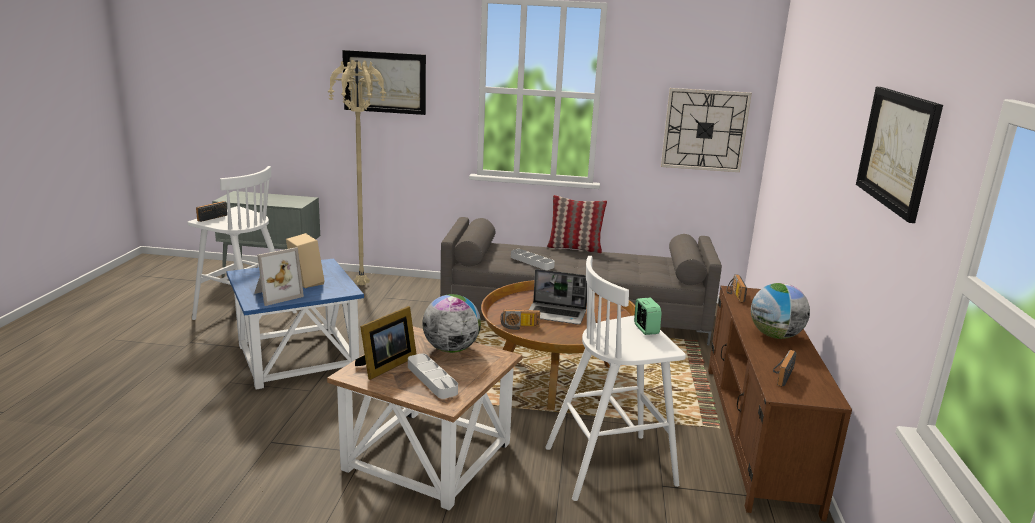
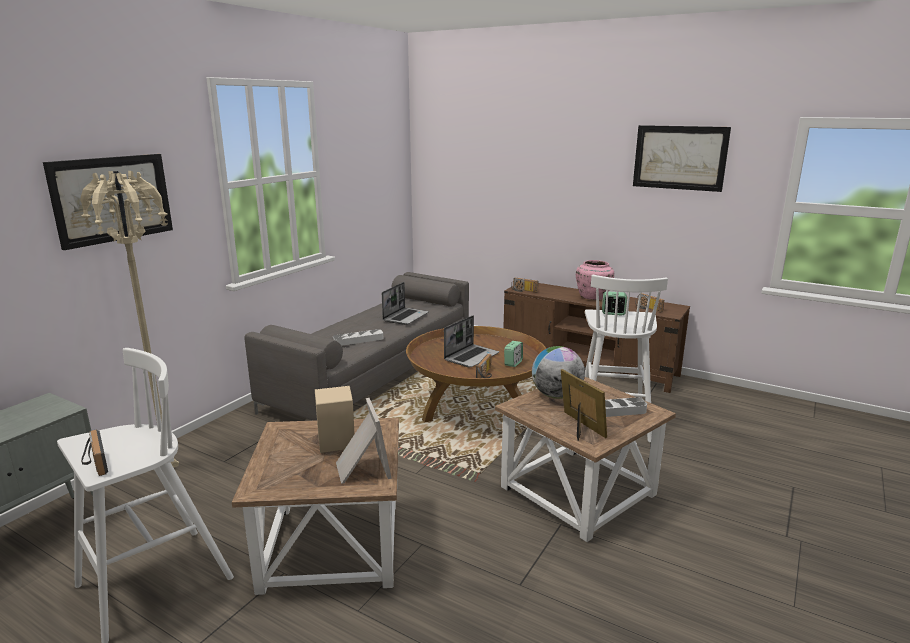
camera: 65 degrees left, 0 degrees up
blue side table [226,259,364,390] -> brown side table [232,418,399,595]
pillow [547,195,607,253] -> none
wall clock [661,88,752,172] -> none
globe [751,283,810,339] -> pink vase [576,260,614,300]
none -> laptop [382,282,429,325]
none -> alarm clock [504,341,523,367]

